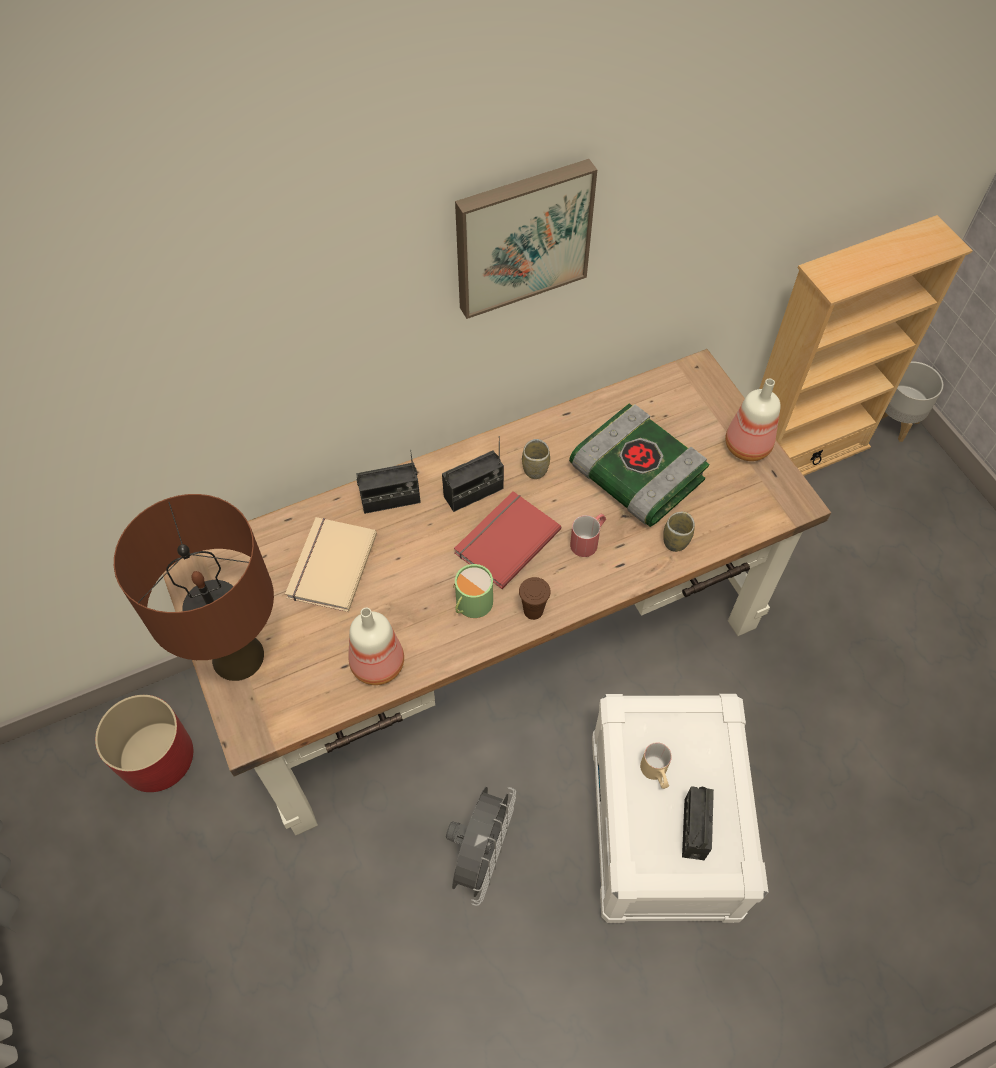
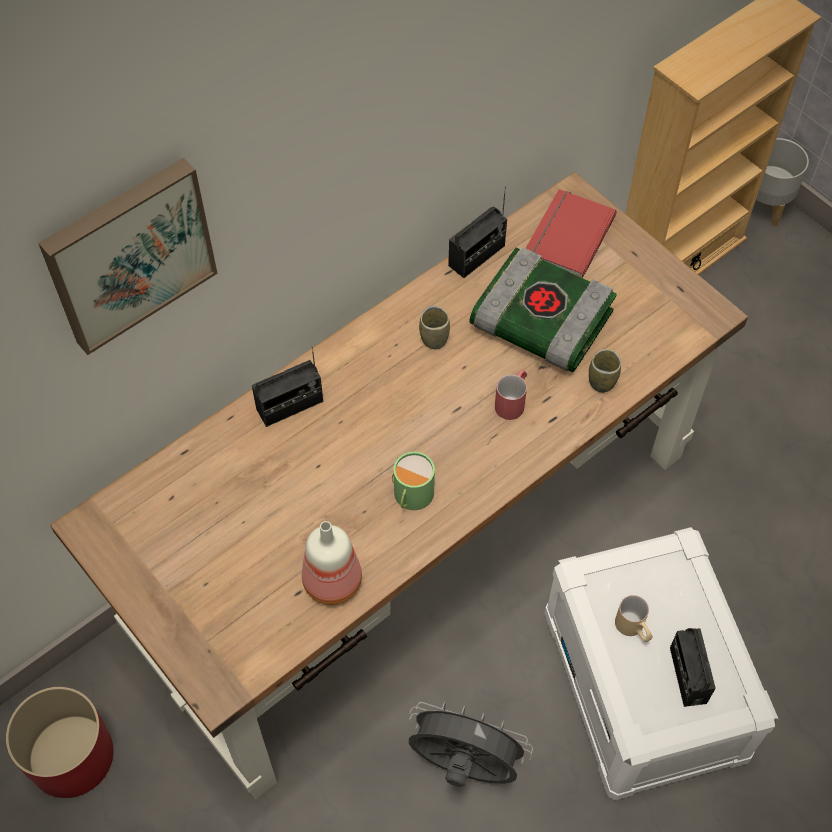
camera: 15 degrees left, 0 degrees up
brown table lamp [114,494,274,681] -> none
beige book [285,517,377,612] -> none
radio [442,436,504,512] -> radio moved to [448,187,507,278]
grey fan [446,787,516,906] -> grey fan turned 75 degrees counterclockwise [409,701,533,787]
red book [454,491,561,589] -> red book moved to [526,189,617,278]
picture [455,159,597,319] -> picture moved to [38,158,218,355]
brown cup [519,577,551,620] -> none
bottle [725,378,781,461] -> none

